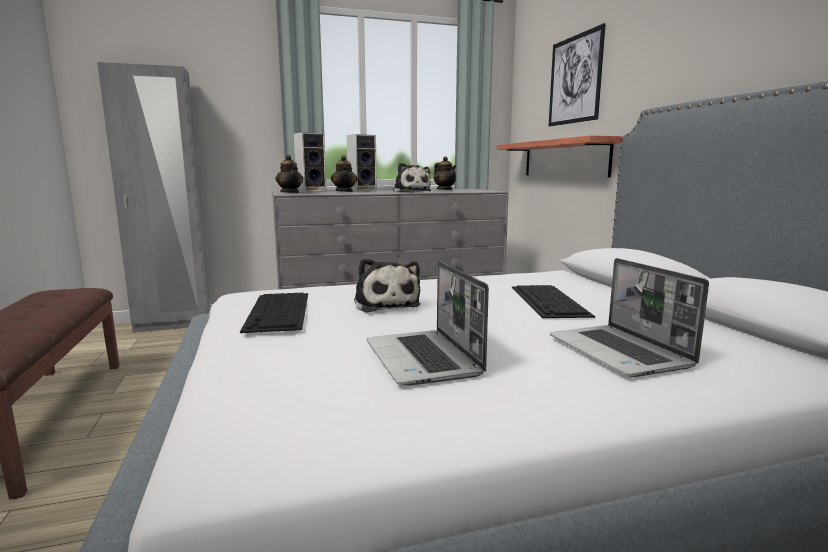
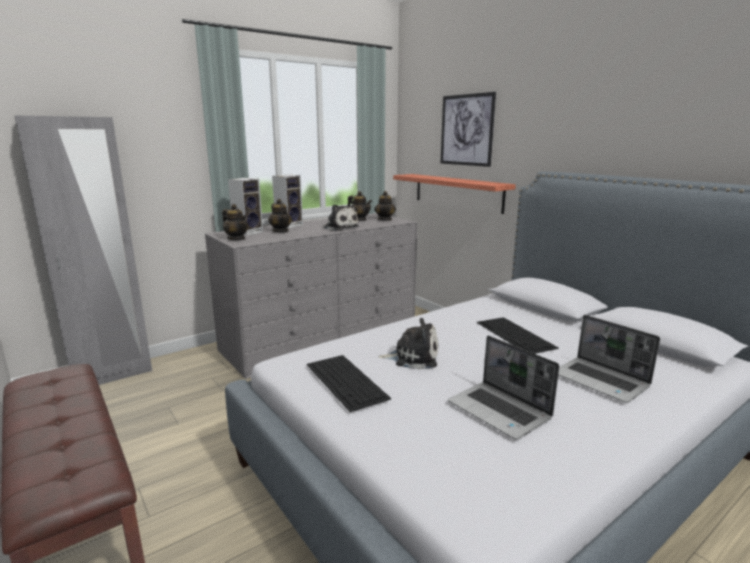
camera: 20 degrees left, 5 degrees up
plush toy [354,258,420,313] -> plush toy turned 45 degrees counterclockwise [379,318,438,369]
none -> teapot [374,191,396,221]

